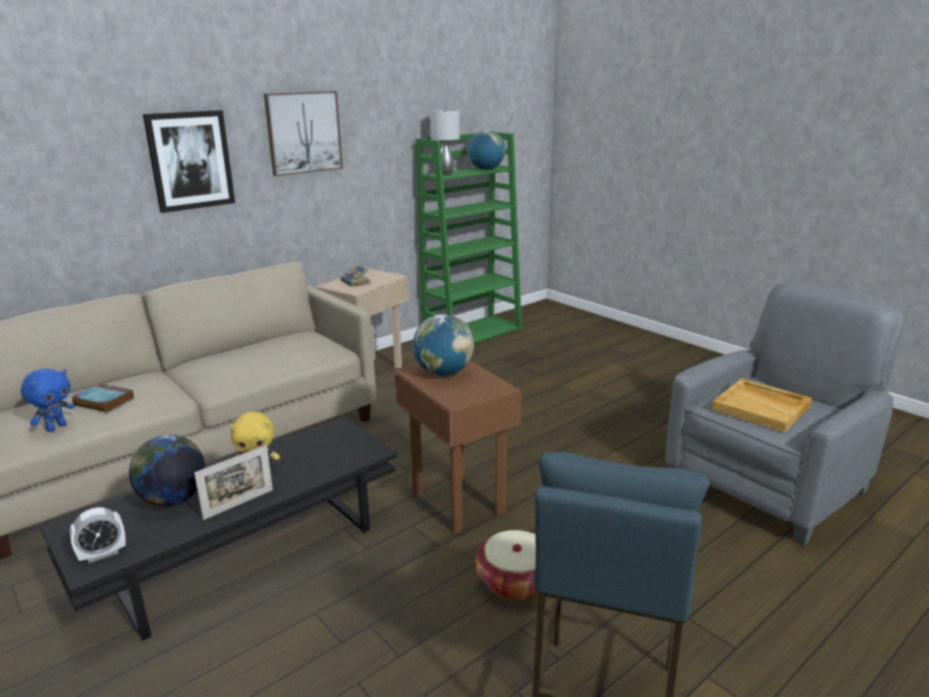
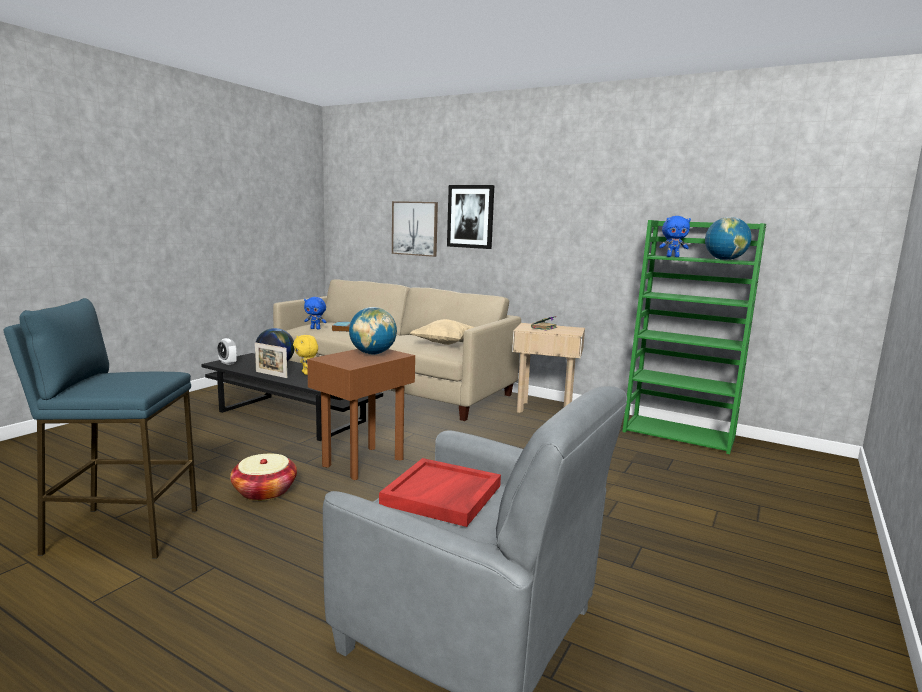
camera: 70 degrees right, 10 degrees down
picture [264,91,343,176] -> picture moved to [392,201,438,257]
grey table lamp [430,109,460,175] -> blue plush toy [659,216,691,257]
beige tray [712,378,812,433] -> red tray [379,458,501,527]
none -> beige pillow [410,319,474,345]

